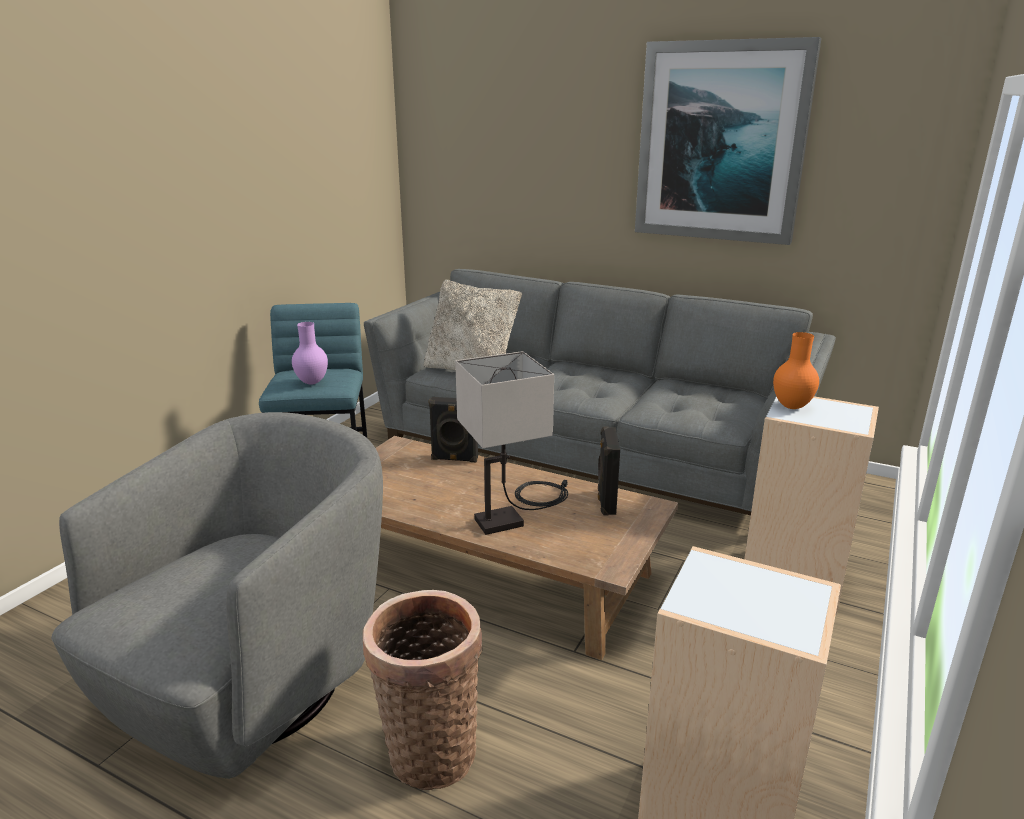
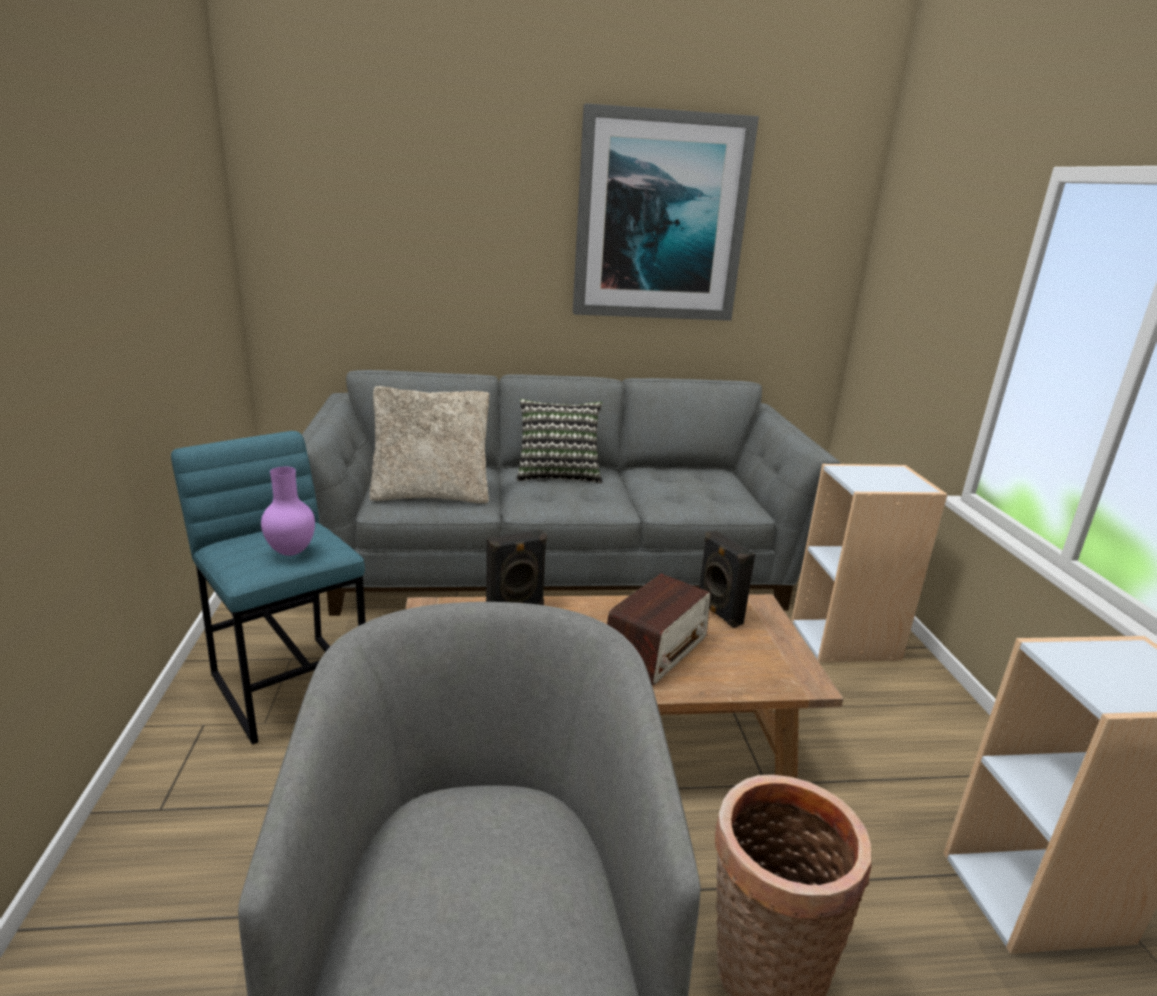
camera: 35 degrees left, 0 degrees up
table lamp [455,351,568,535] -> radio [607,574,711,685]
orange vase [773,332,819,409] -> none
none -> pillow [516,399,603,483]

